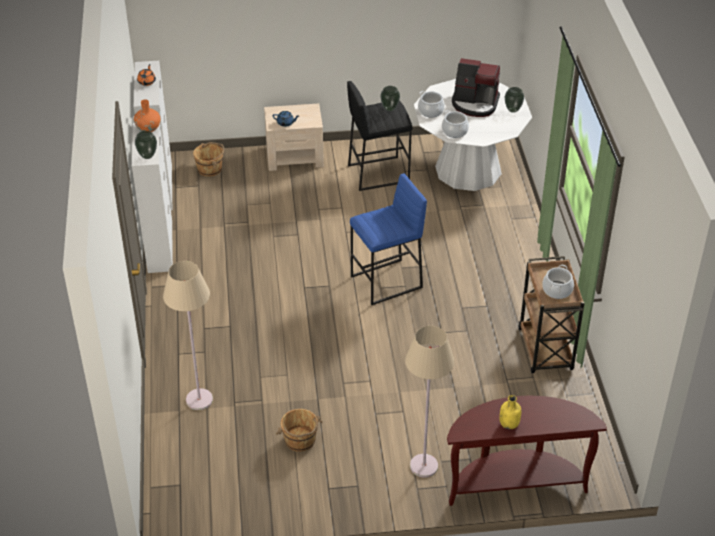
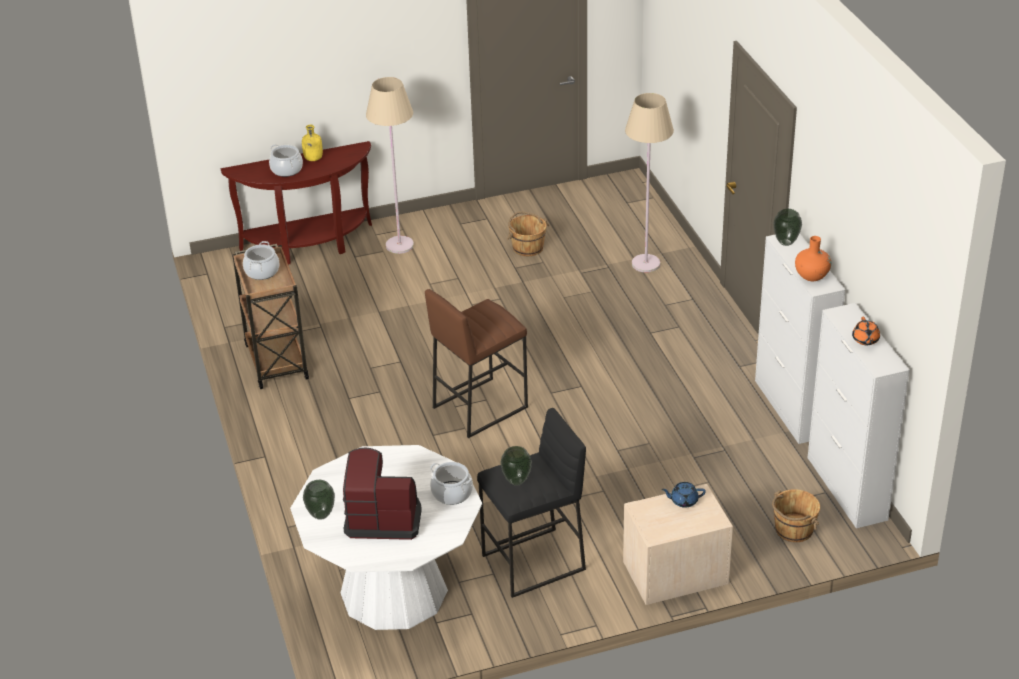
camera: 170 degrees right, 5 degrees down
blue stool [350,173,427,305] -> brown stool [425,289,528,438]
cooking pot [442,110,469,138] -> cooking pot moved to [269,145,303,177]

